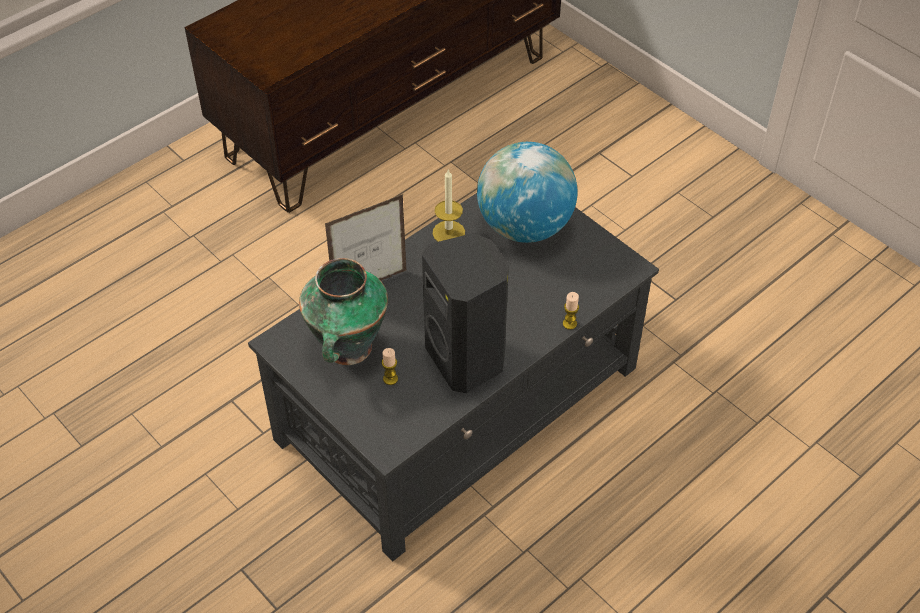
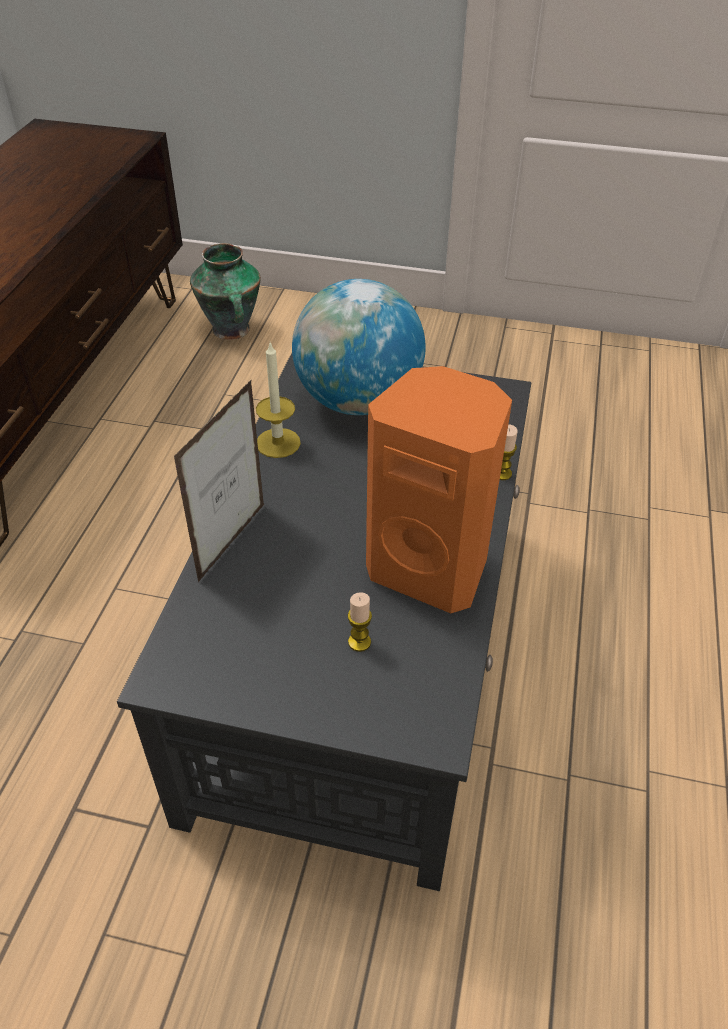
camera: 35 degrees left, 5 degrees down
vase [299,258,388,365] -> vase moved to [190,243,261,340]
black speaker [422,233,509,393] -> orange speaker [366,366,512,613]

